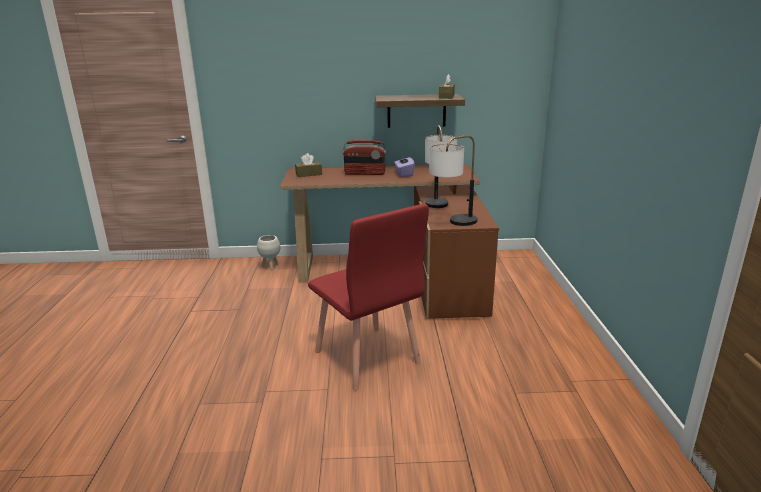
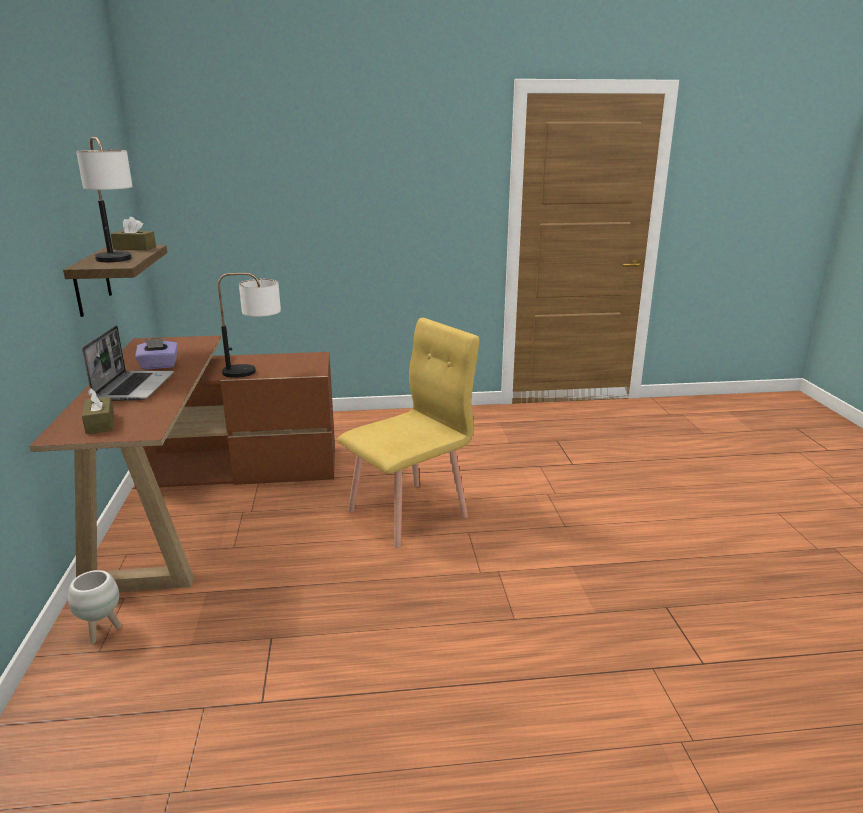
camera: 95 degrees left, 0 degrees up
red chair [308,204,429,391] -> yellow chair [337,318,479,548]
radio [342,140,386,175] -> laptop [82,326,174,401]
table lamp [429,135,477,226] -> table lamp moved to [76,137,133,262]

